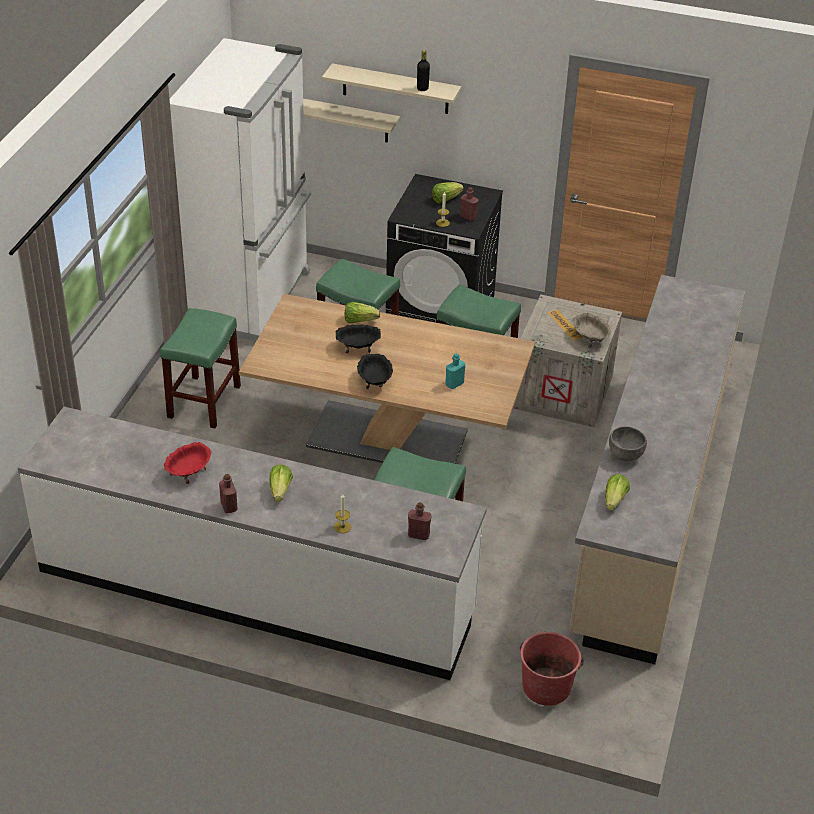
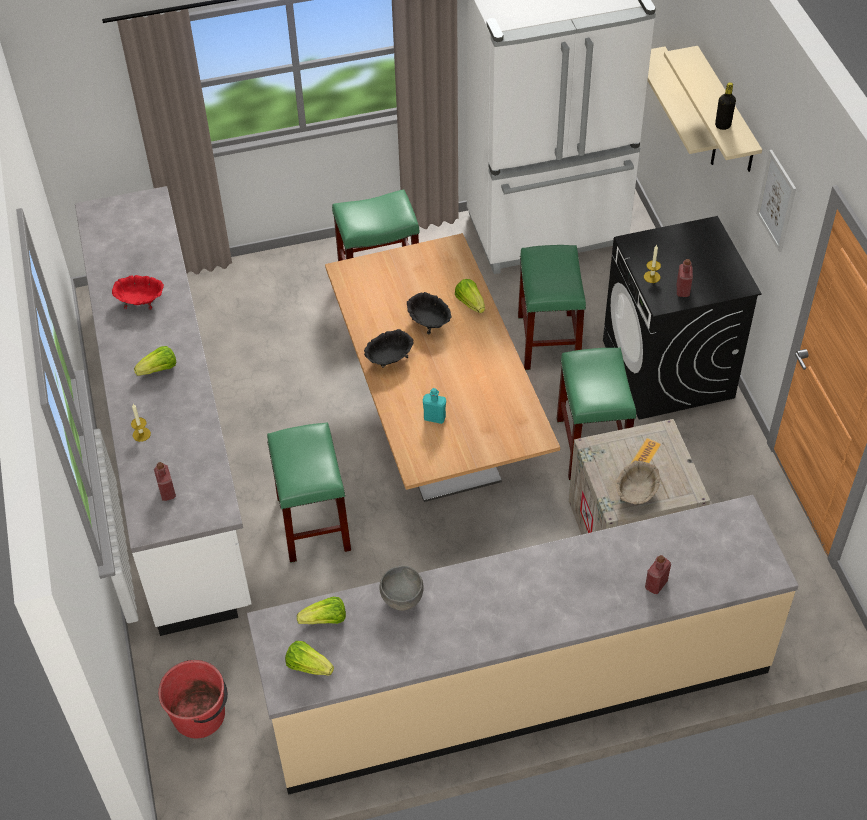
camera: 60 degrees right, 10 degrees up
red bottle [219,474,238,513] -> red bottle moved to [645,555,671,594]
lettuce [432,182,464,204] -> lettuce moved to [285,641,334,675]
none -> picture [756,150,796,252]

